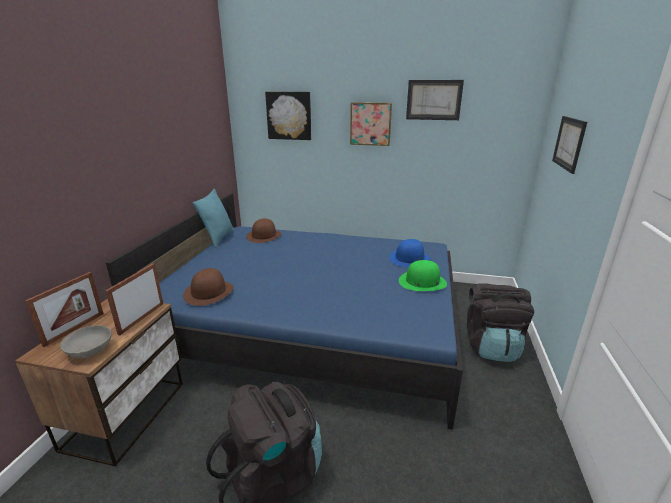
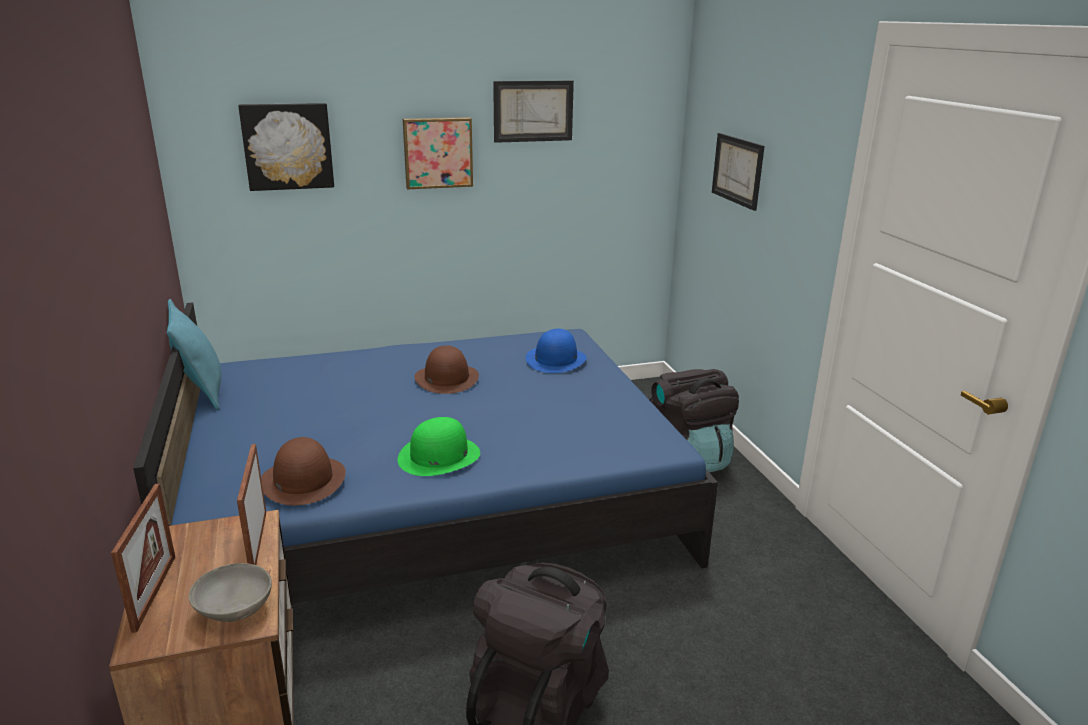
camera: 30 degrees left, 0 degrees up
brown hat [246,218,282,243] -> brown hat moved to [415,345,479,394]
green hat [399,260,447,291] -> green hat moved to [398,417,480,476]

